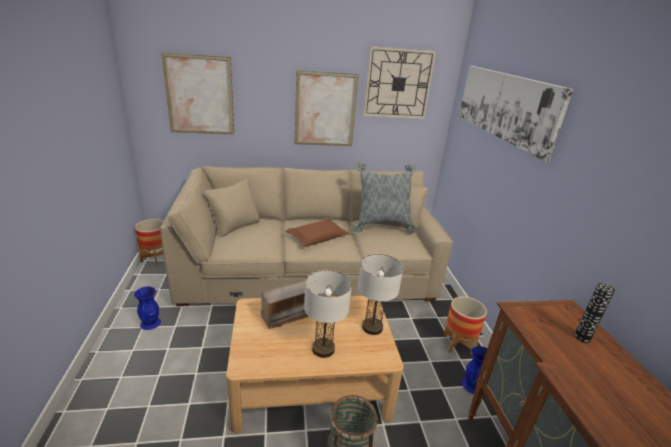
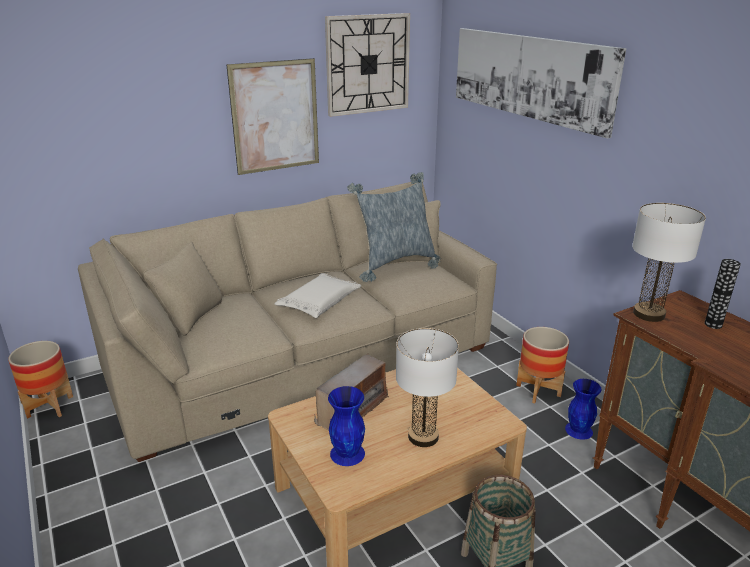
camera: 20 degrees left, 0 degrees up
blue vase [134,287,161,330] -> blue vase moved to [328,386,365,466]
picture [161,53,234,134] -> none
brown pillow [285,219,349,247] -> white pillow [275,273,361,318]
table lamp [358,254,403,335] -> table lamp moved to [632,203,706,322]

